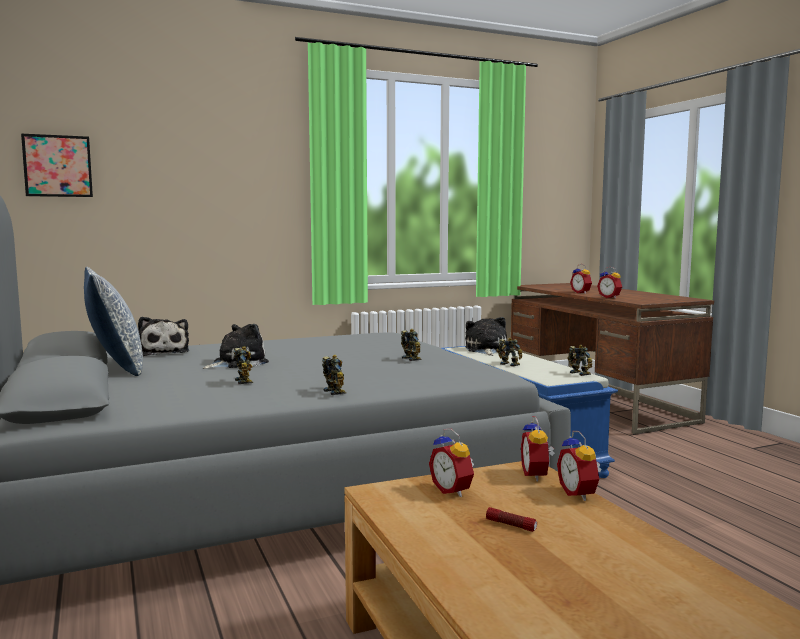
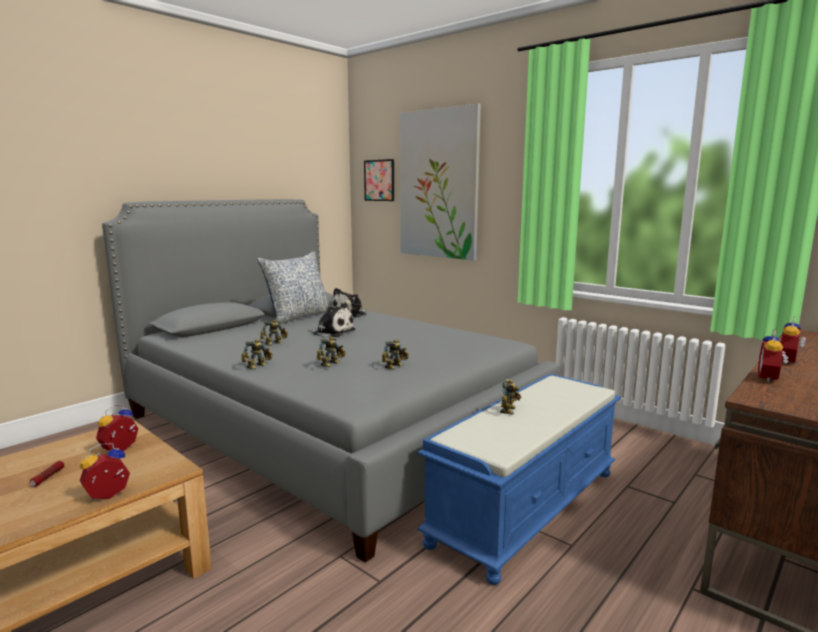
camera: 65 degrees right, 5 degrees up
plush toy [465,317,507,356] -> none
alarm clock [521,416,555,482] -> none
toy robot [567,345,592,376] -> toy robot moved to [317,337,346,367]
none -> picture [400,104,481,260]

